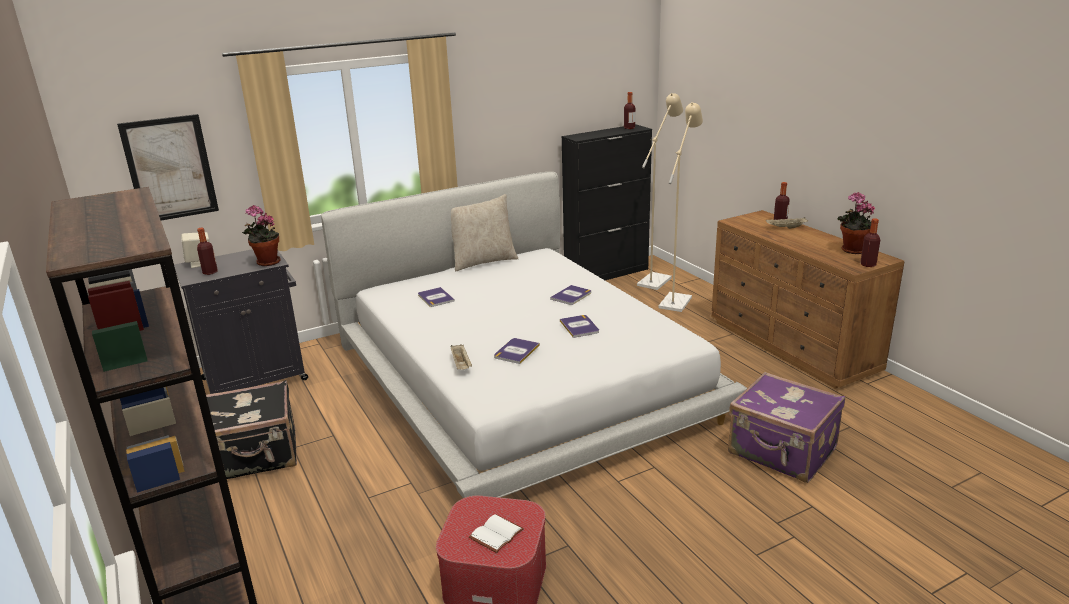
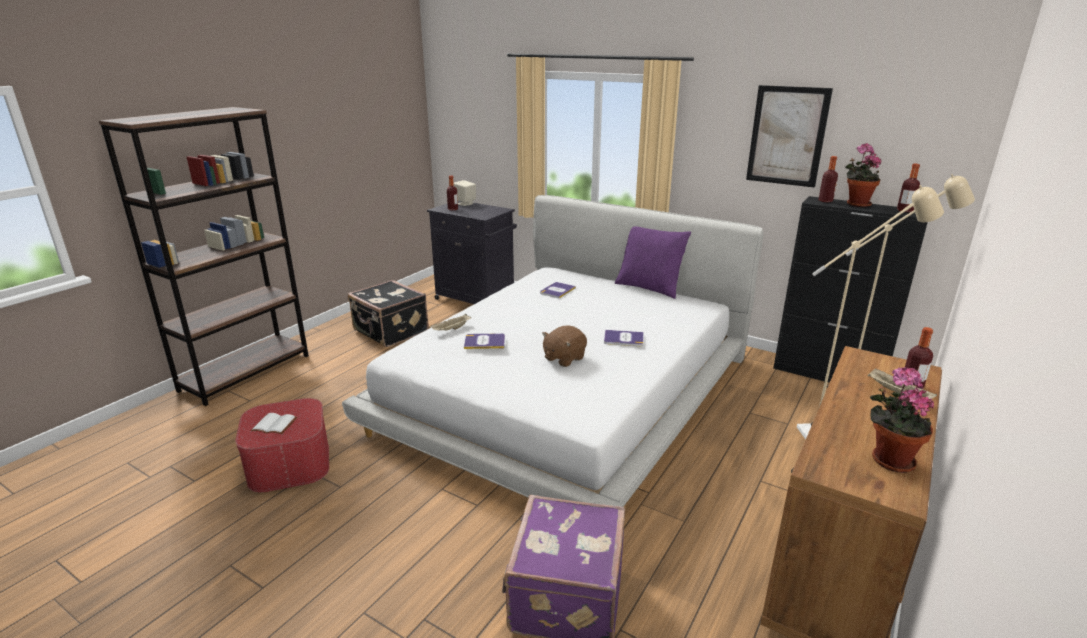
camera: 60 degrees right, 0 degrees up
picture [117,114,219,220] -> picture moved to [746,85,833,188]
potted plant [242,205,281,266] -> potted plant moved to [845,143,881,207]
beige pillow [451,194,518,271] -> purple pillow [615,226,691,299]
book [560,315,599,338] -> brown plush toy [542,325,587,367]
bottle [861,218,880,267] -> bottle moved to [818,156,838,202]

